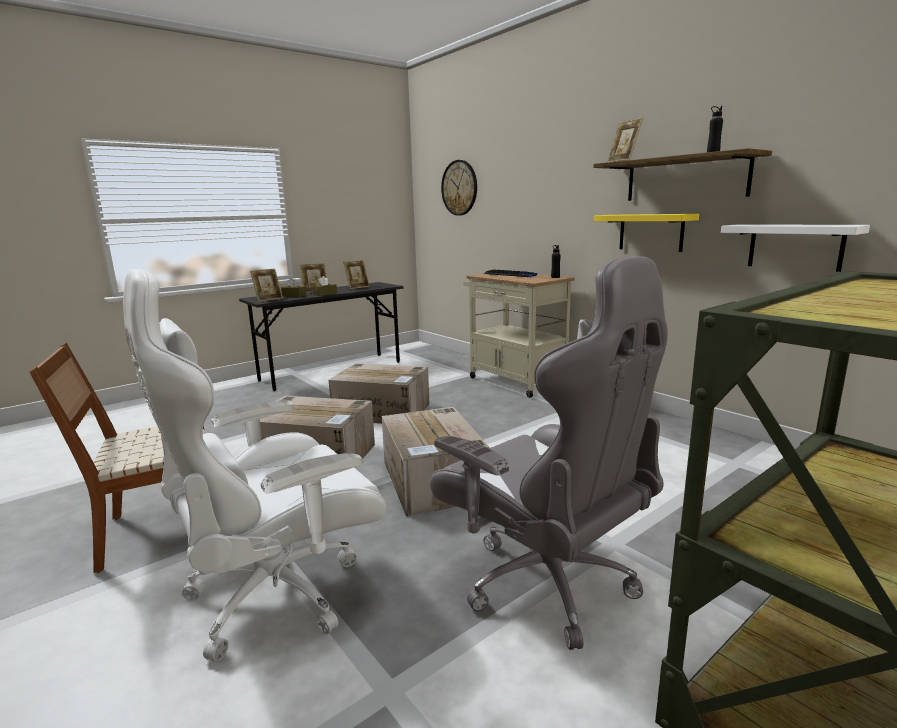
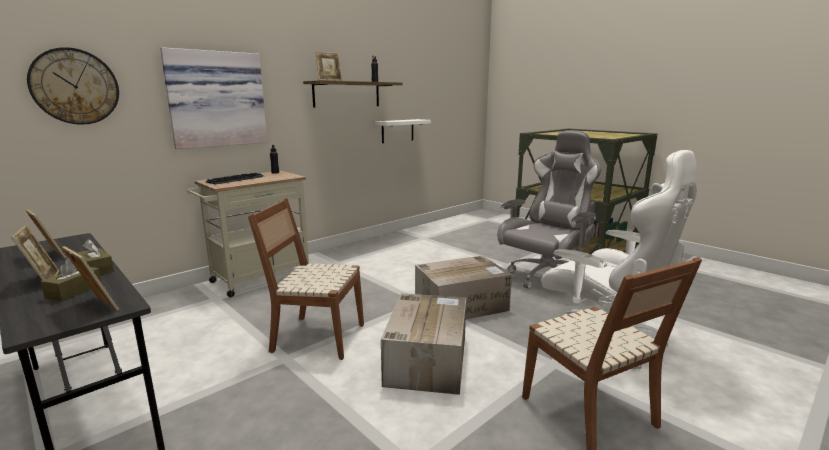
camera: 95 degrees left, 0 degrees up
cardboard box [329,363,429,424] -> chair [248,198,364,360]
yellow shelf [594,214,699,252] -> none
none -> picture [160,47,267,149]

